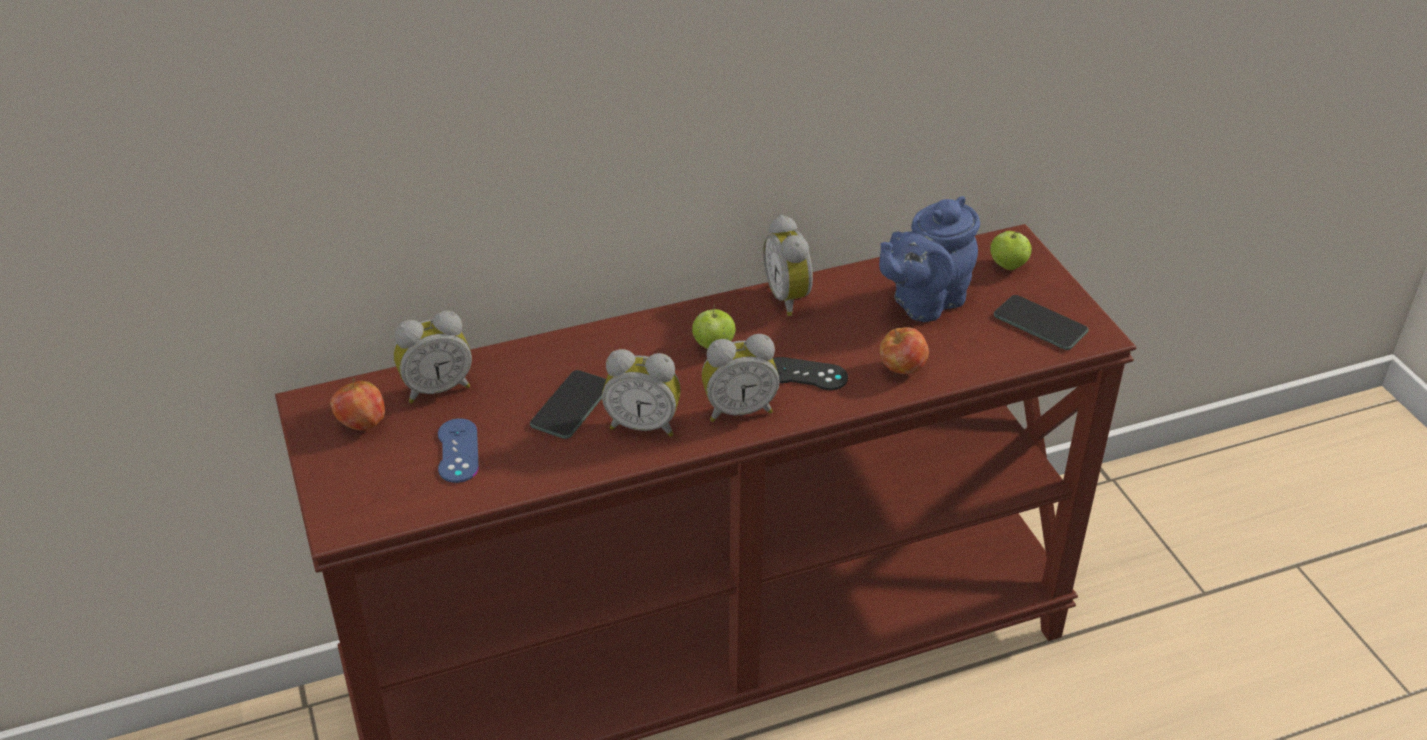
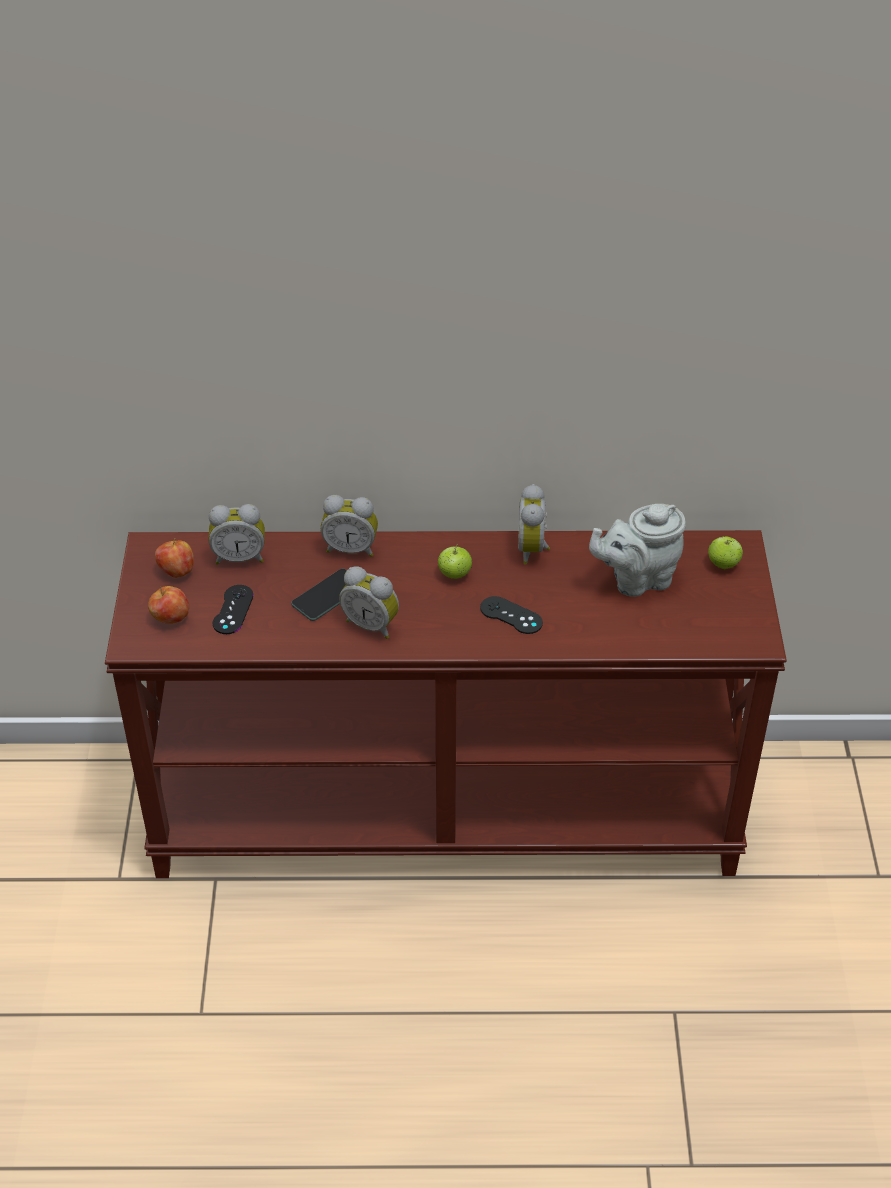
camera: 20 degrees right, 5 degrees up
blue game controller [438,419,479,483] -> black game controller [213,585,254,634]
alarm clock [702,334,780,422] -> alarm clock moved to [321,495,378,557]
blue teapot [879,196,980,322] -> grey teapot [589,504,686,597]
apple [880,327,929,374] -> apple moved to [148,586,189,624]
phone [994,295,1089,350] -> none

